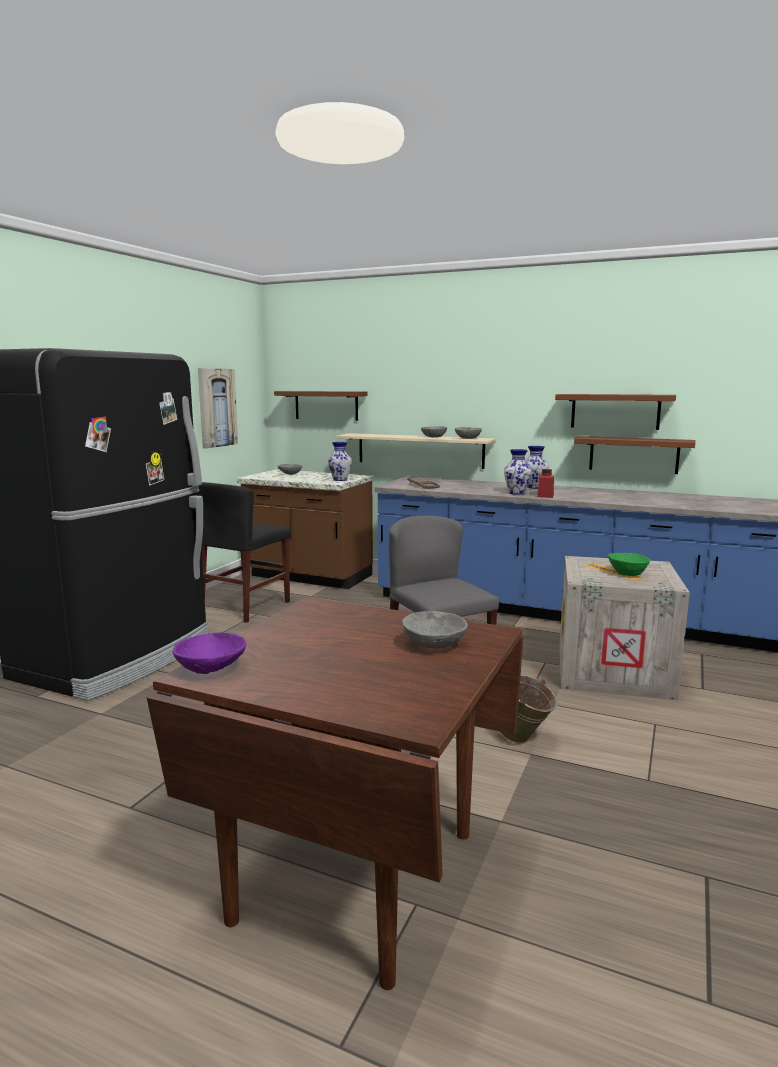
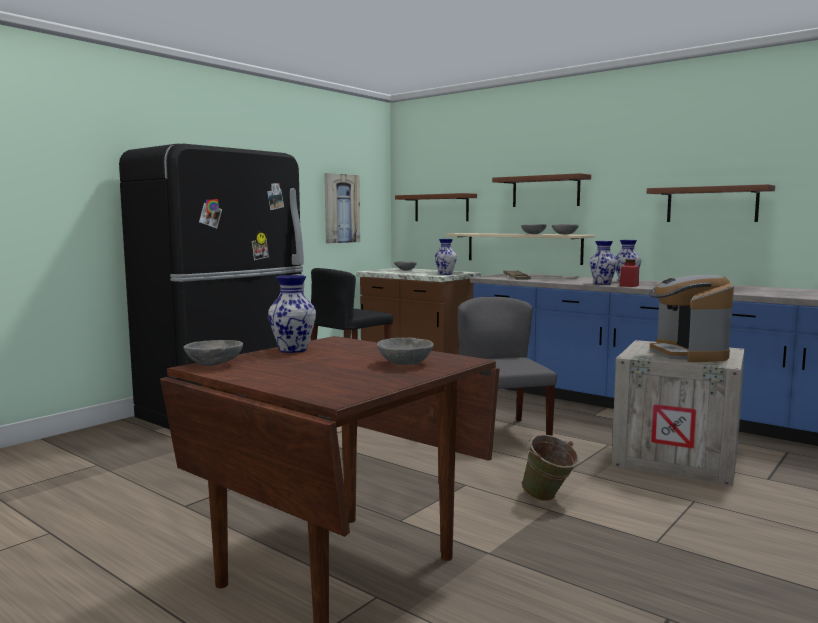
camera: 15 degrees right, 5 degrees down
purple bowl [172,633,246,674] -> grey bowl [183,340,243,366]
brown shelf [574,436,695,474] -> brown shelf moved to [492,173,591,207]
green bowl [608,553,650,576] -> coffee machine [649,275,734,362]
none -> vase [268,275,316,353]

